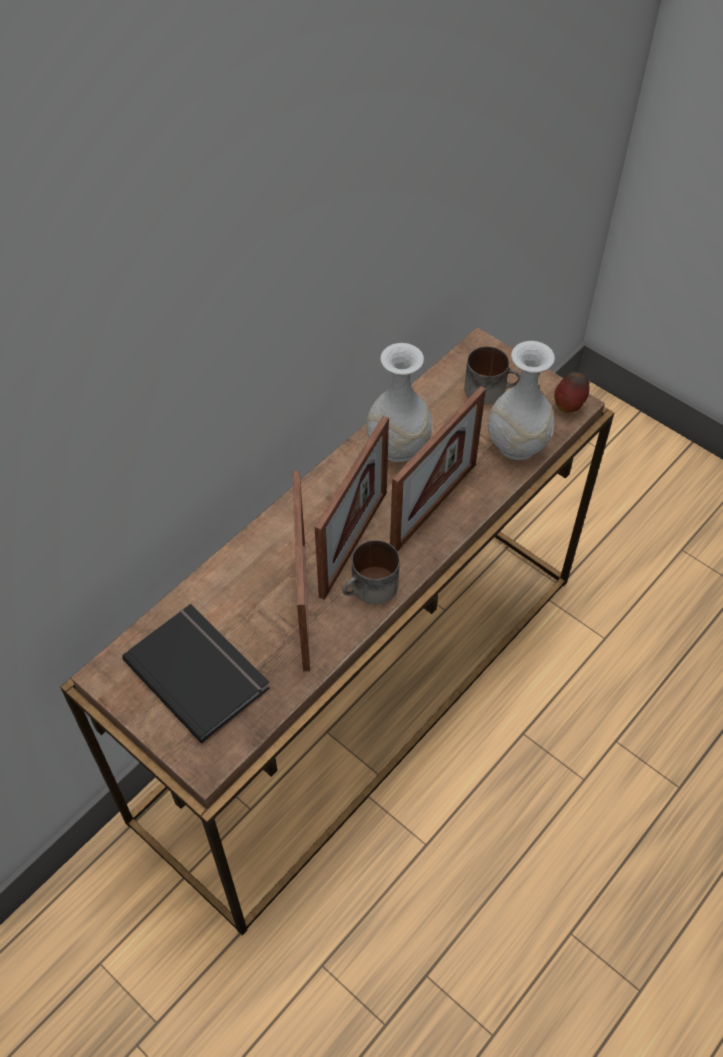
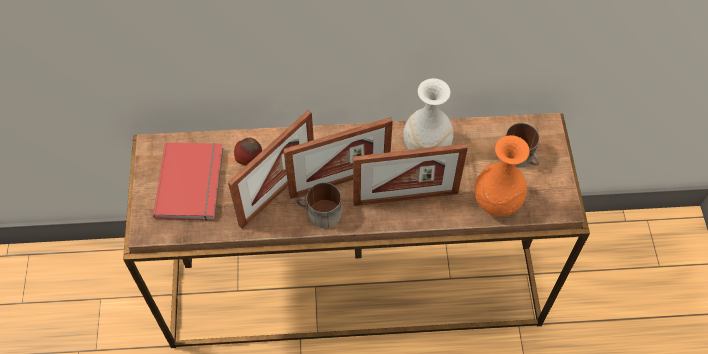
camera: 45 degrees right, 5 degrees up
black book [122,604,270,743] -> red book [153,142,223,221]
white vase [488,341,555,460] -> orange vase [474,135,530,216]
apple [554,372,589,413] -> apple moved to [234,138,262,166]

